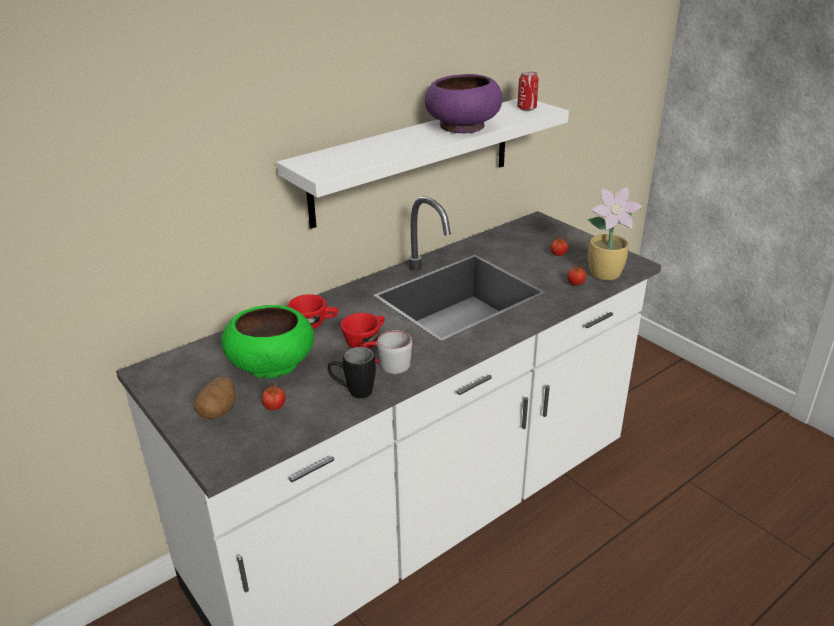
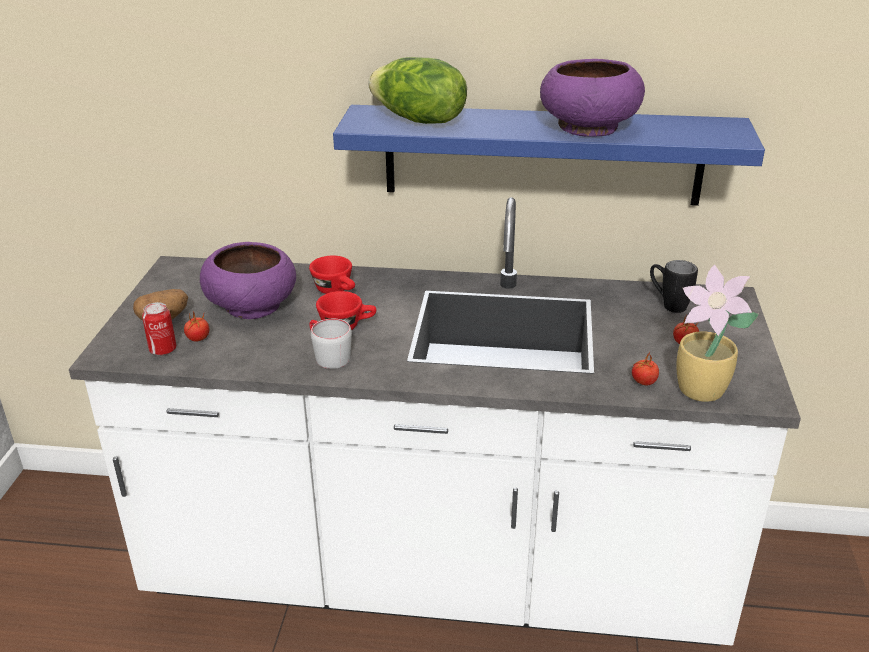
camera: 45 degrees right, 0 degrees up
green bowl [221,305,314,379] -> purple bowl [200,242,296,319]
white shelf [276,98,569,229] -> blue shelf [333,105,765,206]
black mug [327,347,376,398] -> black mug moved to [650,260,698,313]
can [517,71,539,111] -> can moved to [142,302,176,355]
none -> lettuce [368,57,467,124]

